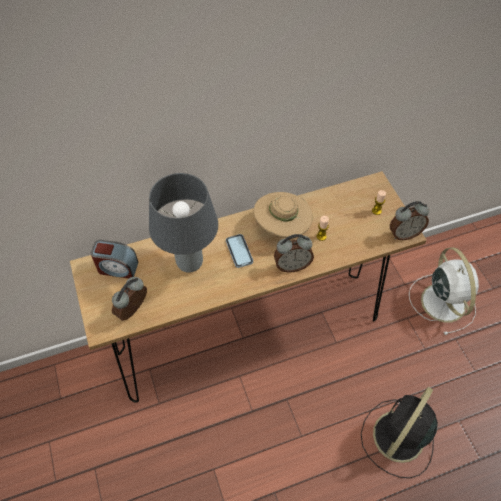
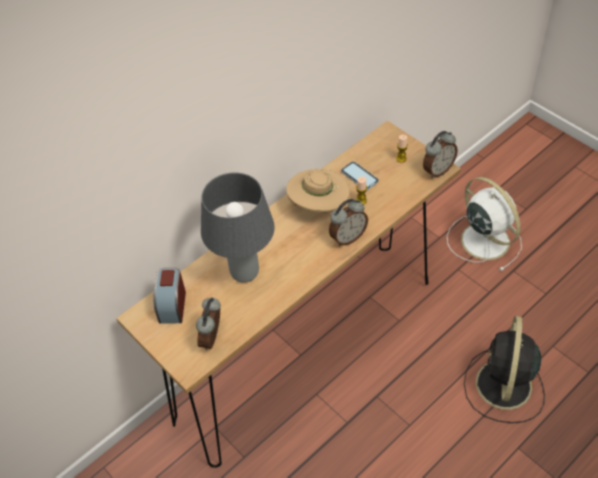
camera: 20 degrees left, 5 degrees down
alarm clock [91,240,138,278] -> alarm clock turned 105 degrees clockwise [153,268,186,324]
phone [226,234,253,268] -> phone moved to [341,162,379,190]

